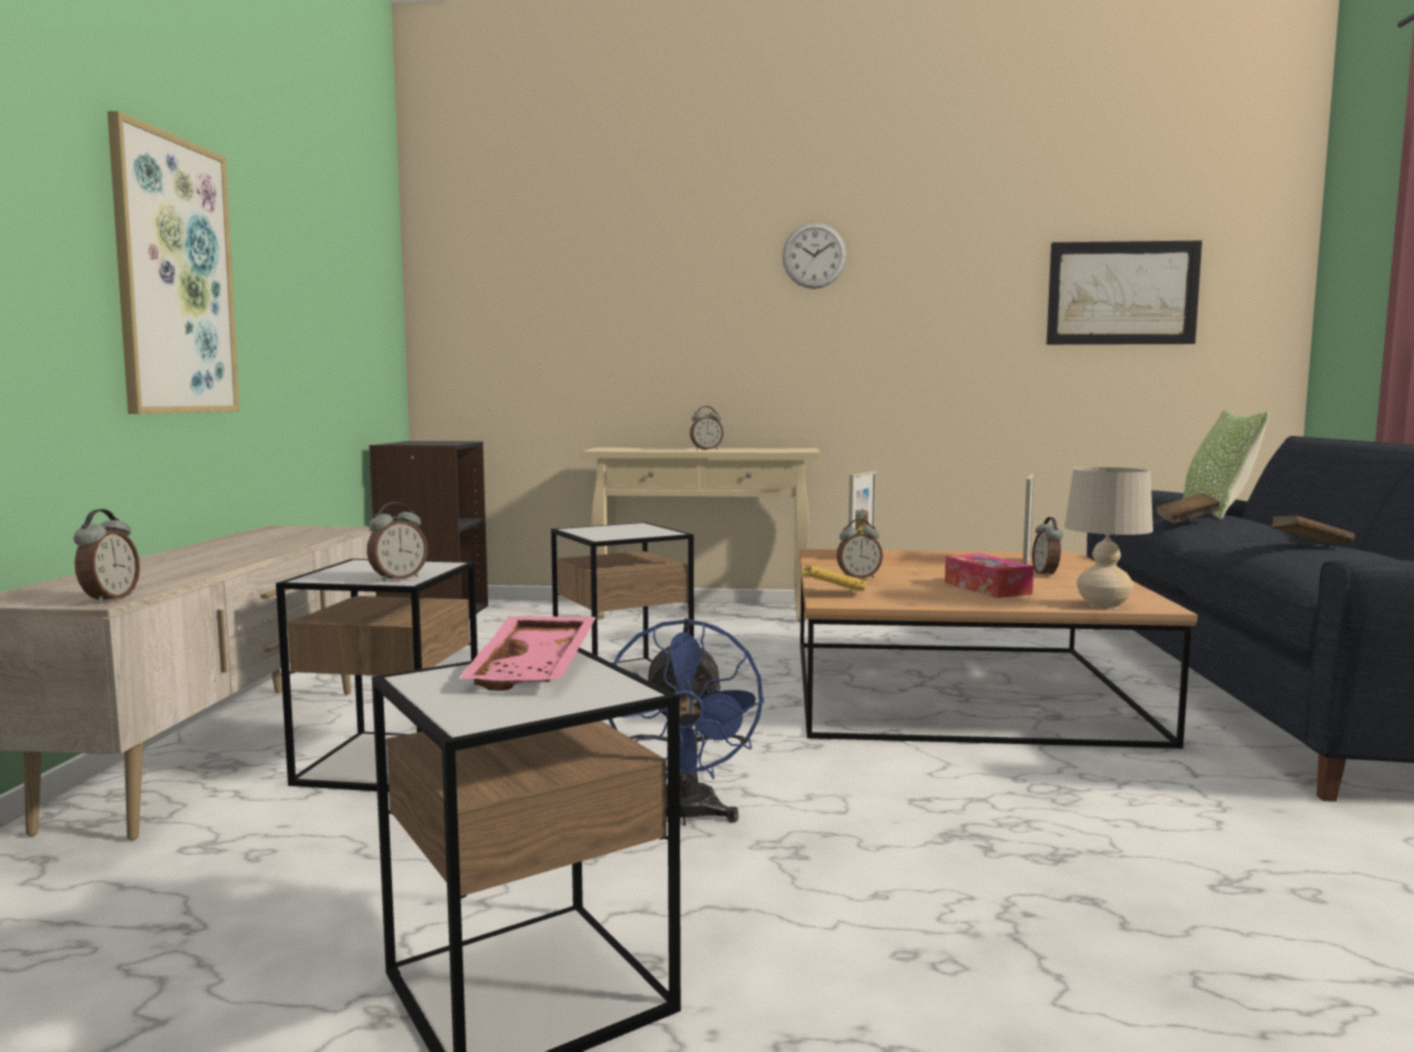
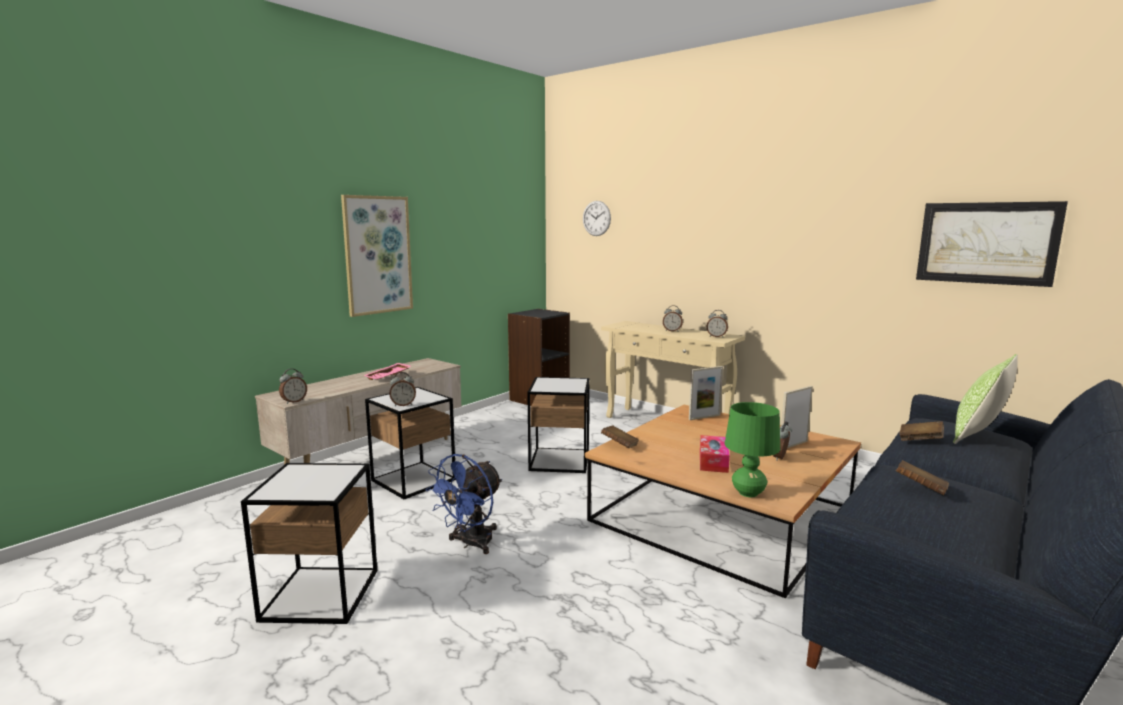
camera: 35 degrees right, 5 degrees up
pink tray [458,616,596,691] -> pink tray moved to [363,363,411,380]
wall clock [782,223,847,289] -> wall clock moved to [583,201,611,236]
yellow book [802,565,867,591] -> brown book [601,425,639,448]
alarm clock [837,519,883,578] -> alarm clock moved to [707,310,728,337]
beige table lamp [1064,467,1153,609] -> green table lamp [724,402,780,497]

